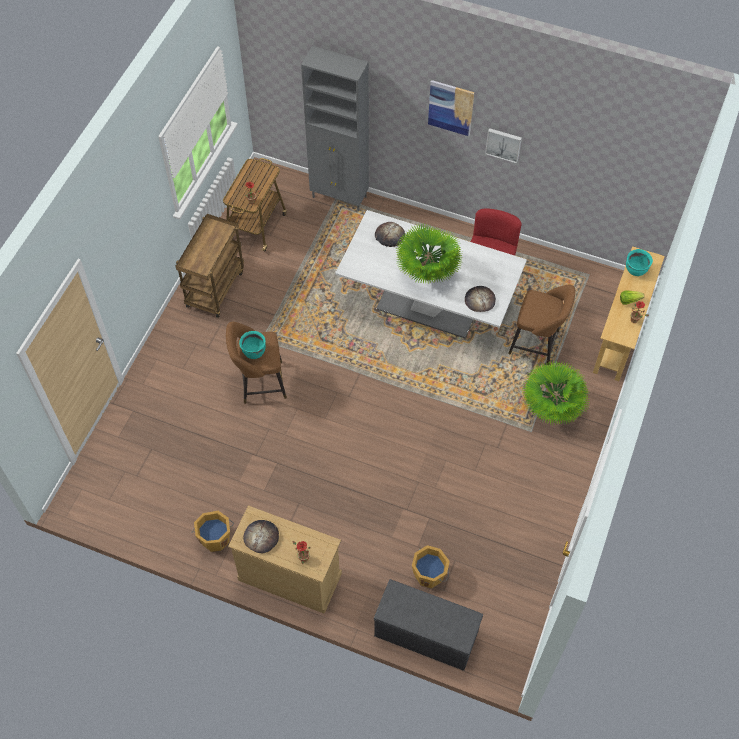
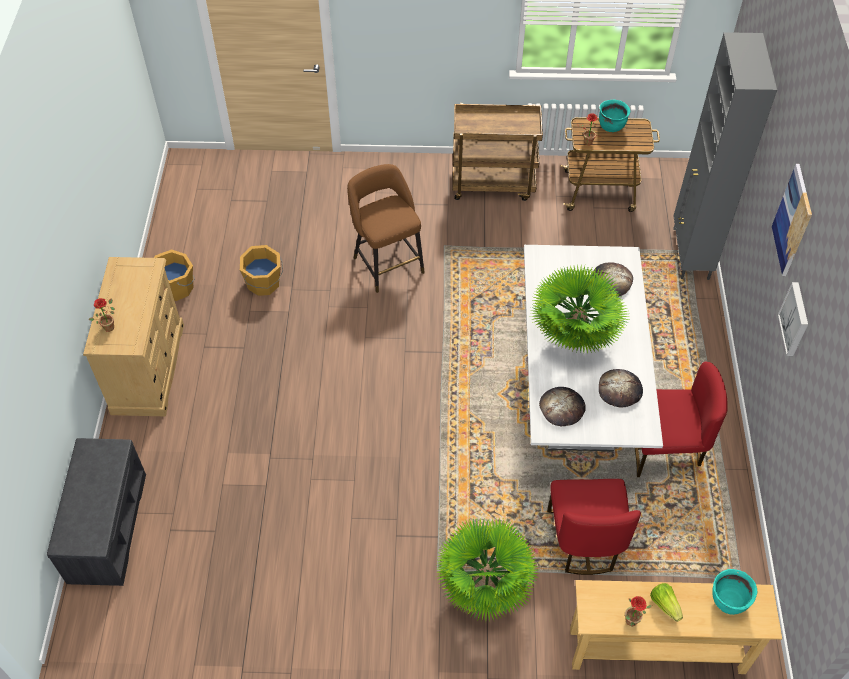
camera: 70 degrees right, 5 degrees down
turquoise cooking pot [239,331,266,359] -> turquoise cooking pot moved to [599,100,630,132]
bread [243,520,279,553] -> bread moved to [599,369,643,407]
orange bucket [412,545,450,588] -> orange bucket moved to [240,245,283,296]
brown stool [508,285,575,365] -> red chair [547,479,641,575]

